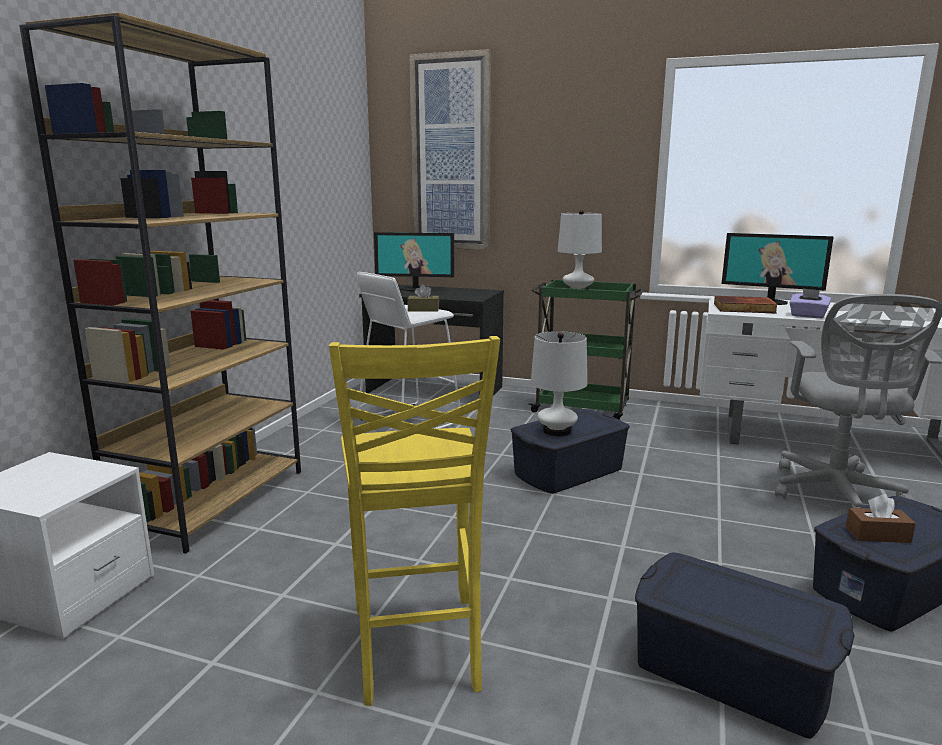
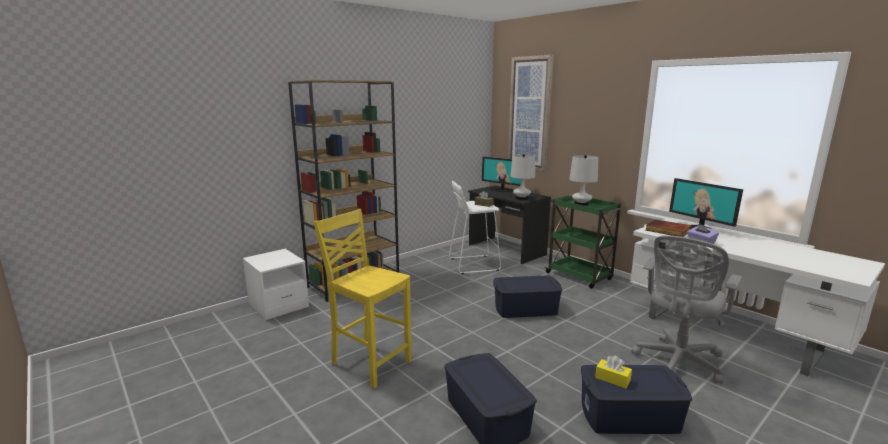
camera: 30 degrees right, 0 degrees up
yellow chair [329,336,500,706] -> yellow chair turned 105 degrees clockwise [314,209,412,389]
white table lamp [531,331,587,436] -> white table lamp moved to [510,154,535,200]
brown tissue box [846,494,916,543] -> yellow tissue box [595,356,632,388]

